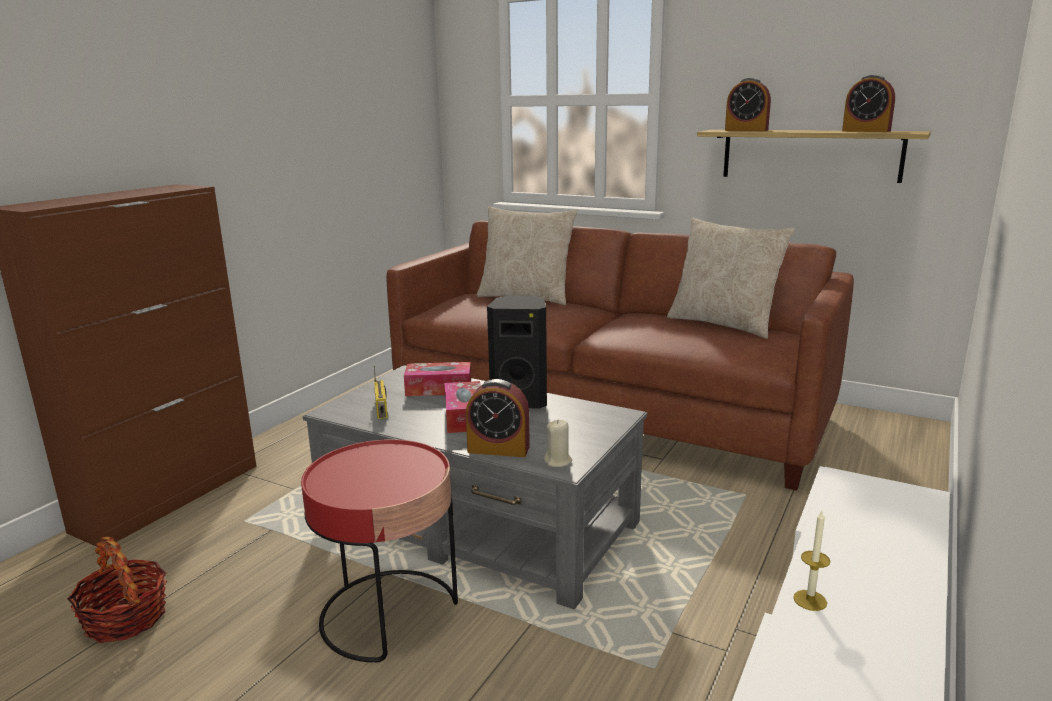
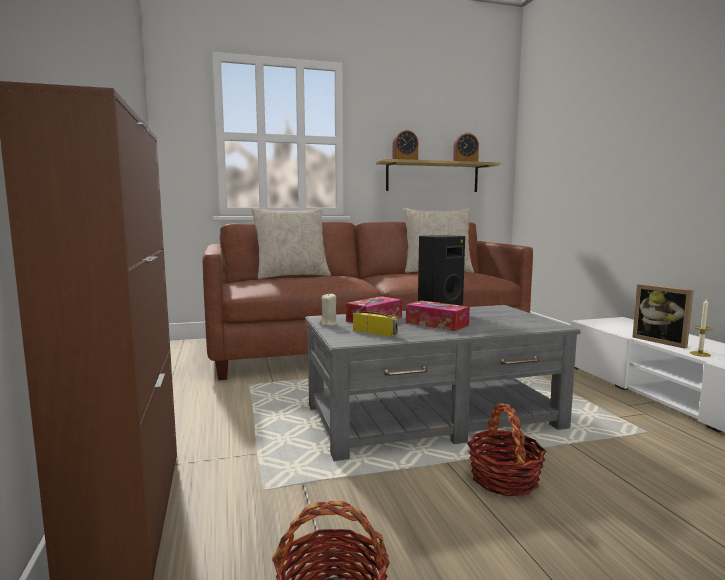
camera: 45 degrees left, 10 degrees down
red side table [301,439,458,663] -> basket [467,403,546,496]
alarm clock [466,379,530,457] -> none
beige candle [544,420,572,467] -> beige candle moved to [319,293,338,326]
none -> picture frame [632,284,694,349]

